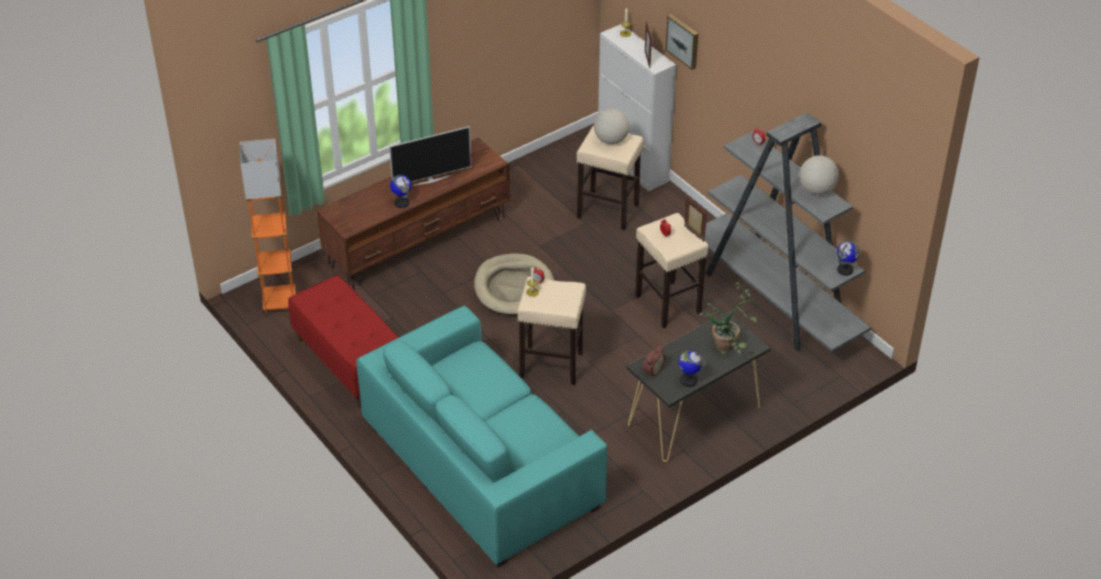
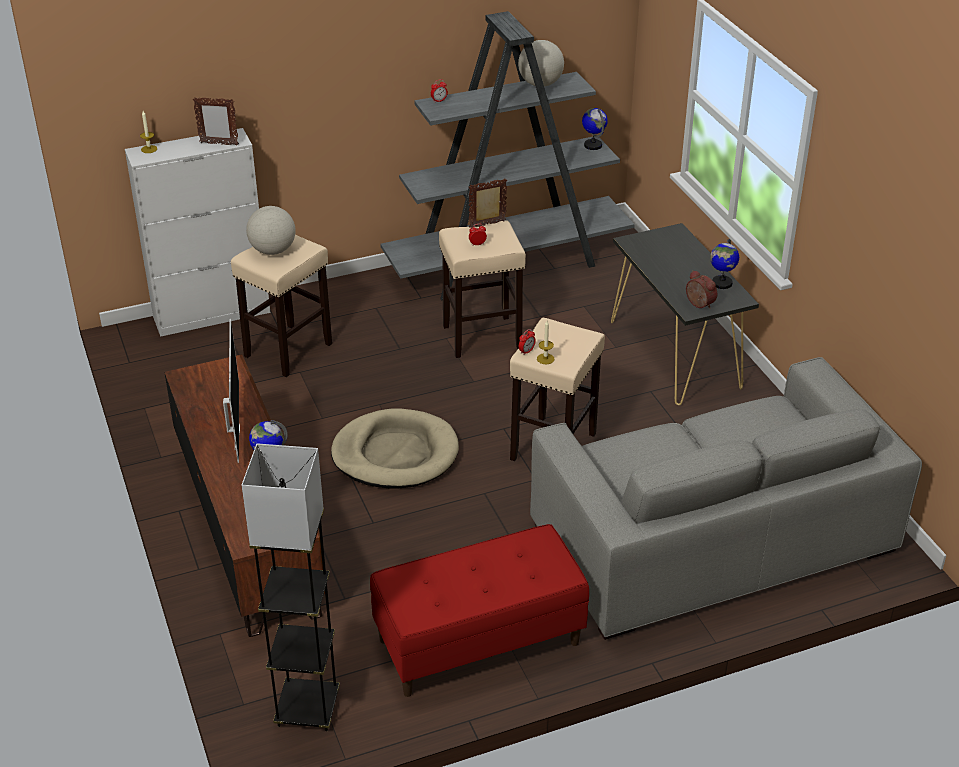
camera: 75 degrees left, 5 degrees down
orange floor lamp [240,139,296,313] -> grey floor lamp [242,443,340,731]
turquoise sofa [356,306,607,567] -> grey sofa [530,357,922,640]
picture [665,14,698,70] -> none
potted plant [699,282,757,354] -> none

